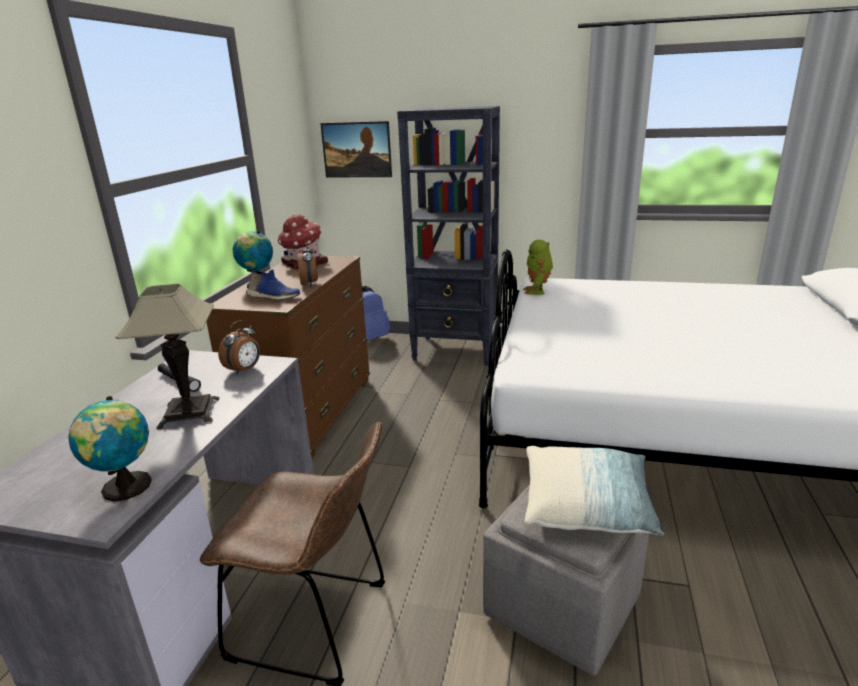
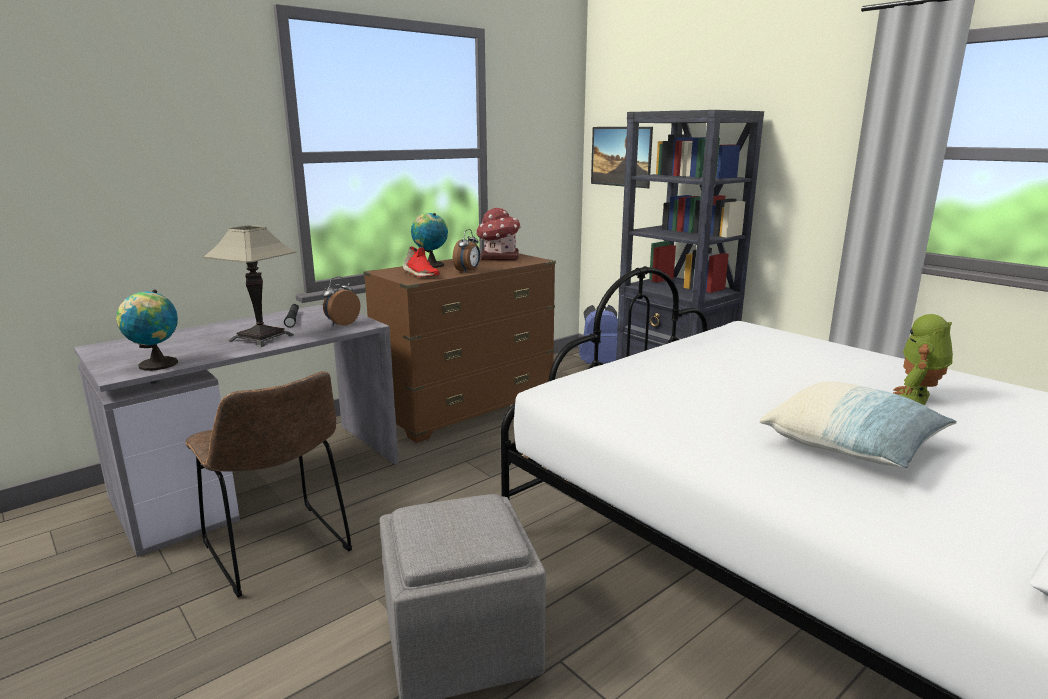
camera: 35 degrees right, 5 degrees down
alarm clock [218,320,260,375] -> alarm clock turned 150 degrees clockwise [323,276,360,326]
blue shoe [246,269,300,300] -> red shoe [403,246,440,278]
toy robot [523,240,553,295] -> toy robot moved to [893,314,953,405]
pillow [525,446,664,535] -> pillow moved to [760,382,957,468]

